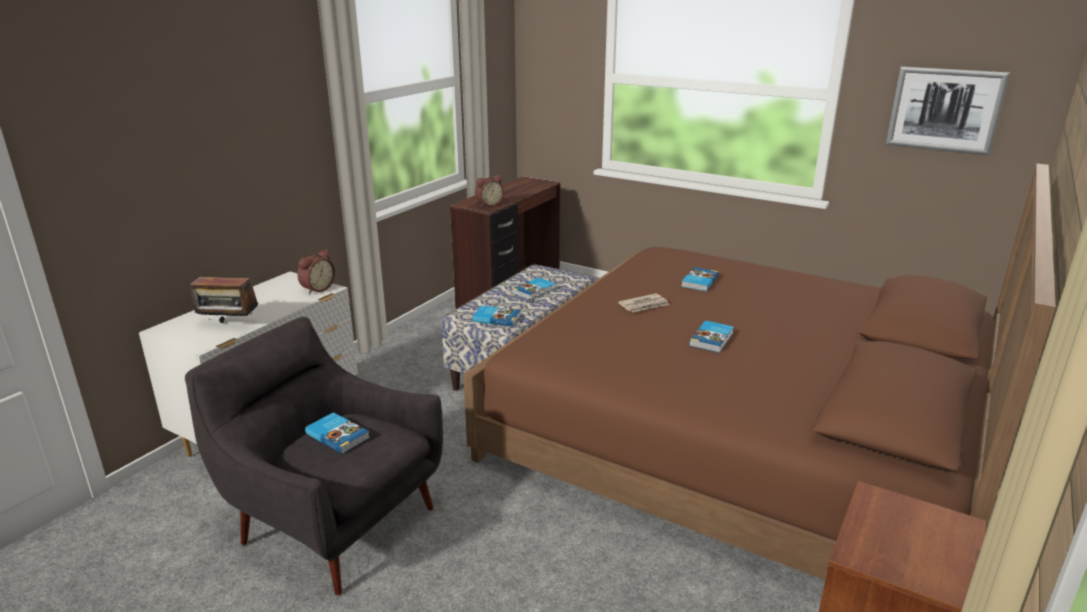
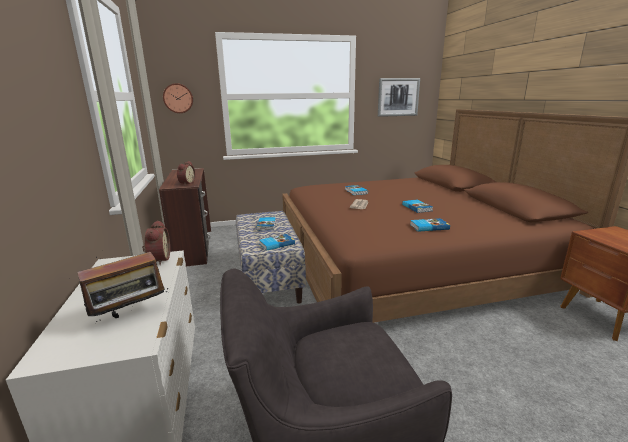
camera: 45 degrees left, 5 degrees down
book [305,412,370,454] -> book moved to [410,218,450,232]
none -> wall clock [163,83,193,113]

